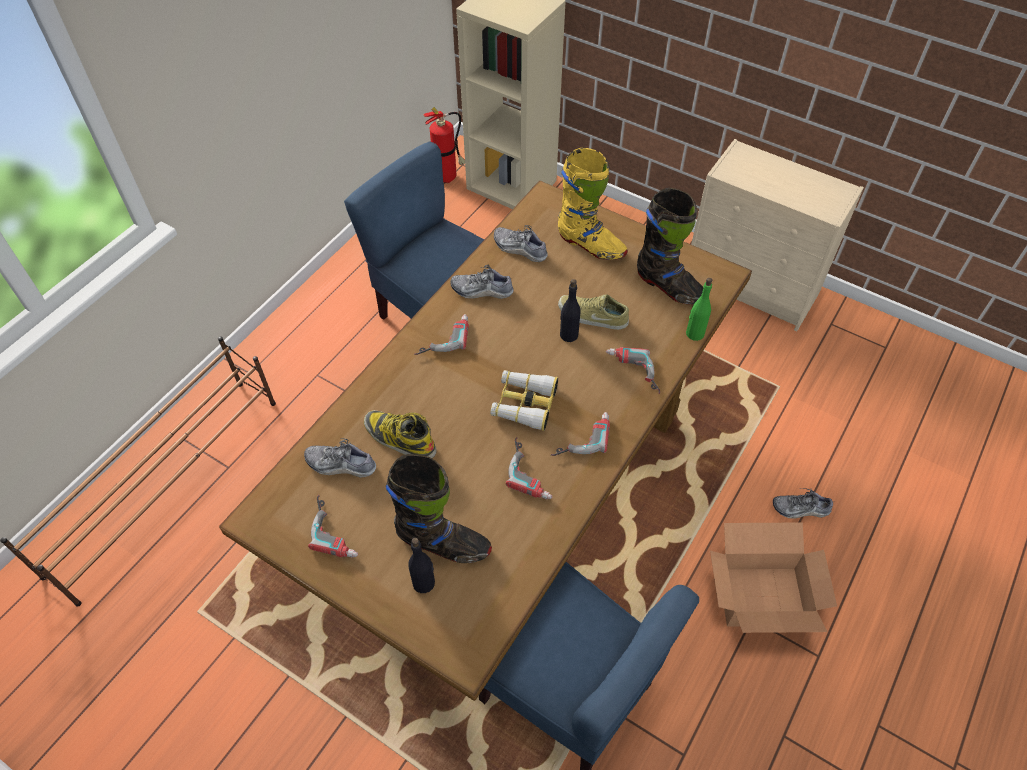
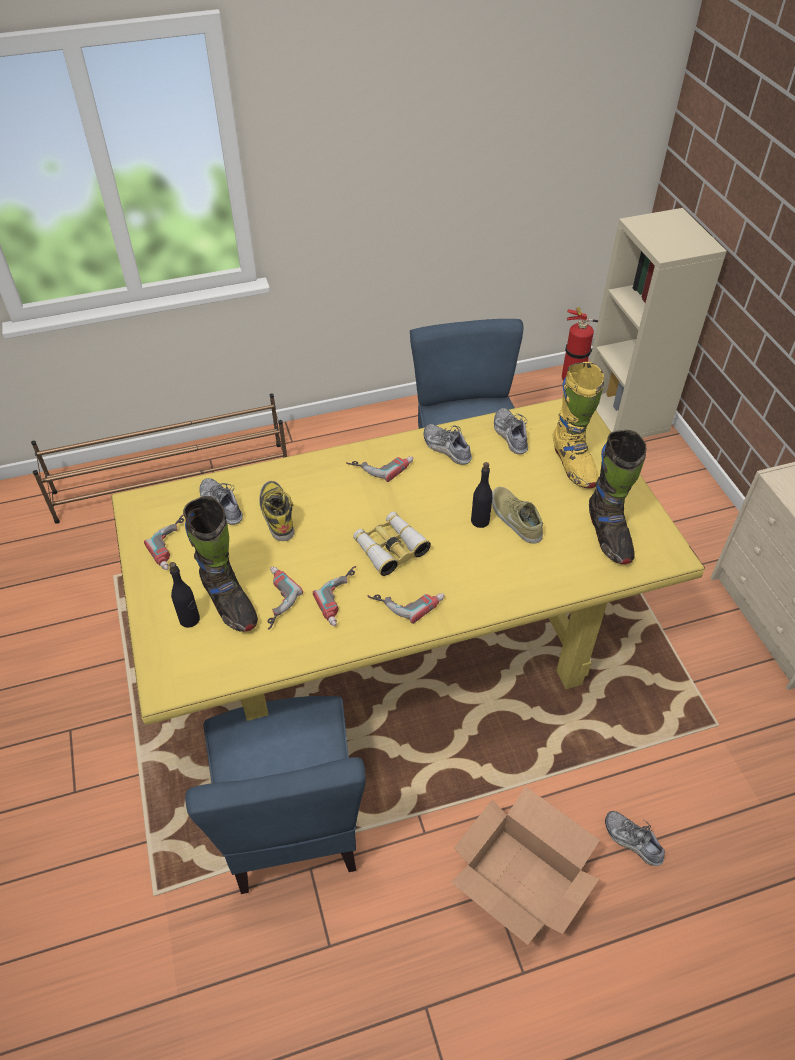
camera: 40 degrees right, 5 degrees down
brown dining table [219,181,752,701] -> yellow dining table [111,398,705,725]
power drill [606,347,660,394] -> power drill moved to [268,567,303,630]
green bottle [686,278,712,341] -> none

